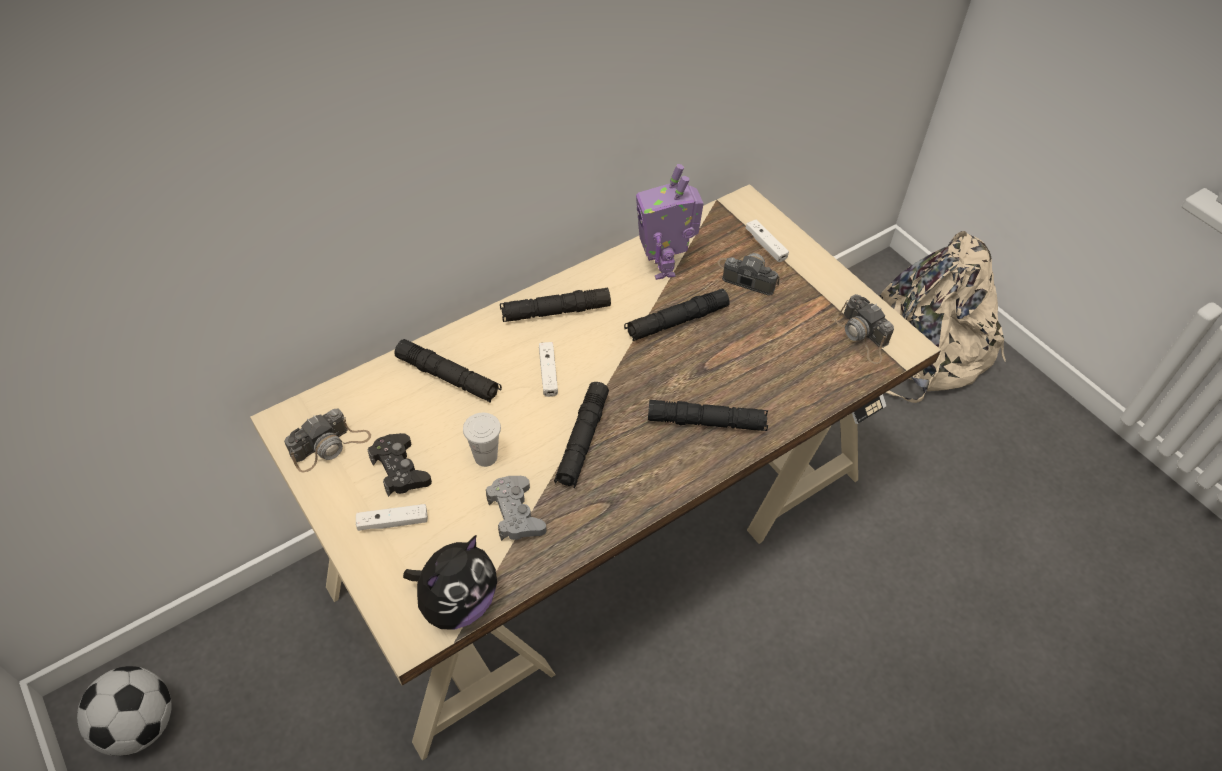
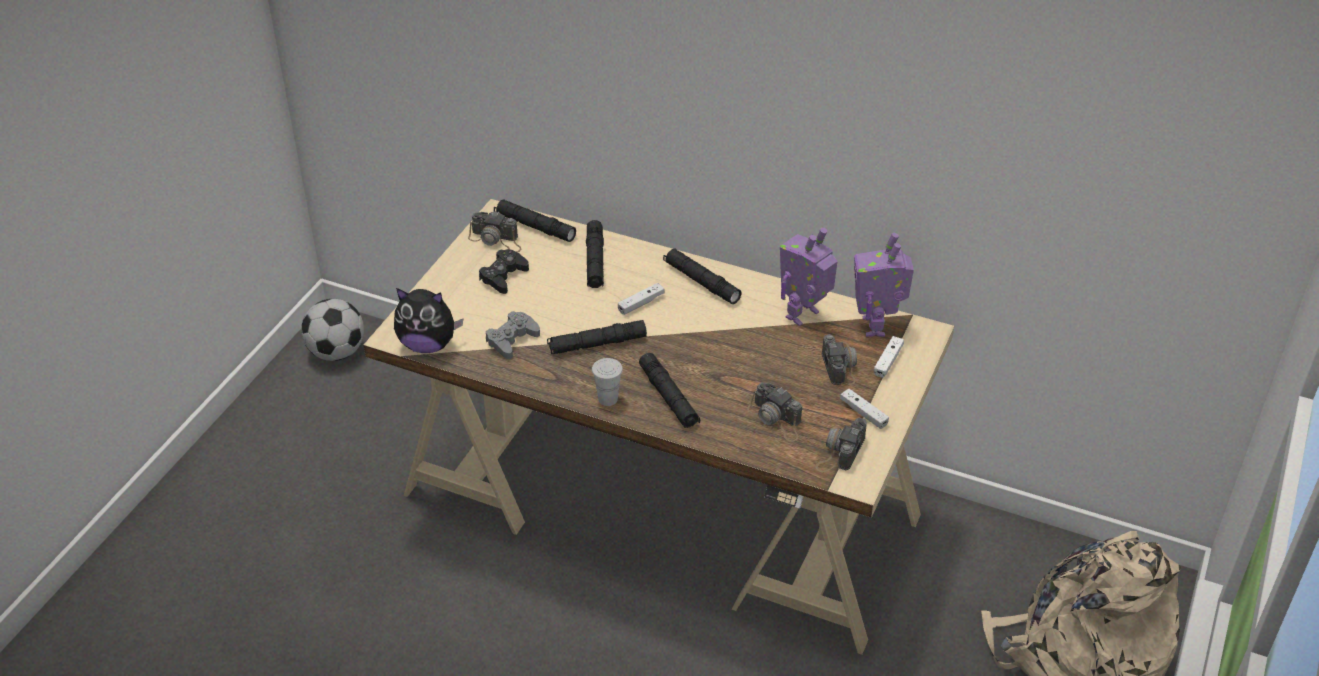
camera: 60 degrees right, 10 degrees down
white game controller [356,504,428,531] -> white game controller moved to [840,389,889,429]
white cup [463,413,501,467] -> white cup moved to [592,358,623,406]
black flashlight [624,289,730,341] -> black flashlight moved to [494,199,576,242]
none -> camera [747,382,802,442]
none -> toy robot [854,233,914,337]

